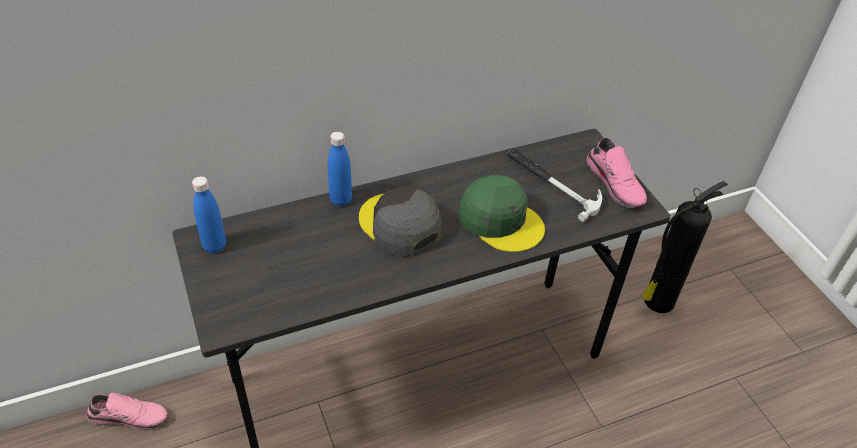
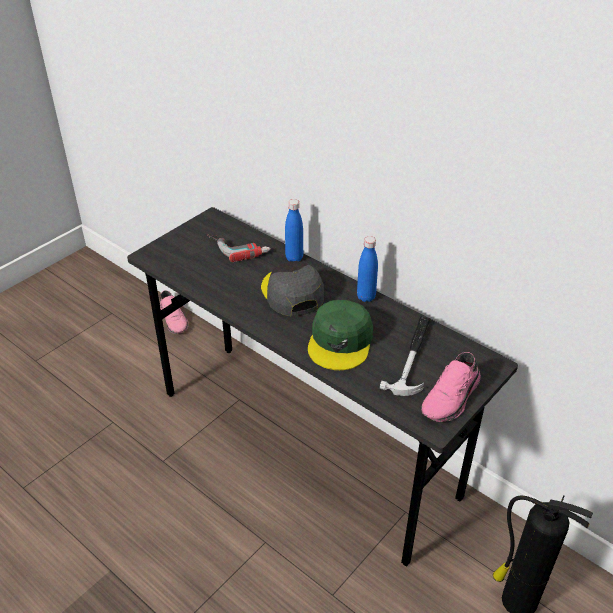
camera: 65 degrees right, 5 degrees down
blue bottle [192,176,226,253] -> blue bottle moved to [357,236,378,302]
grey cap [359,187,441,257] -> grey cap turned 45 degrees counterclockwise [261,261,324,316]
none -> power drill [207,234,271,262]

